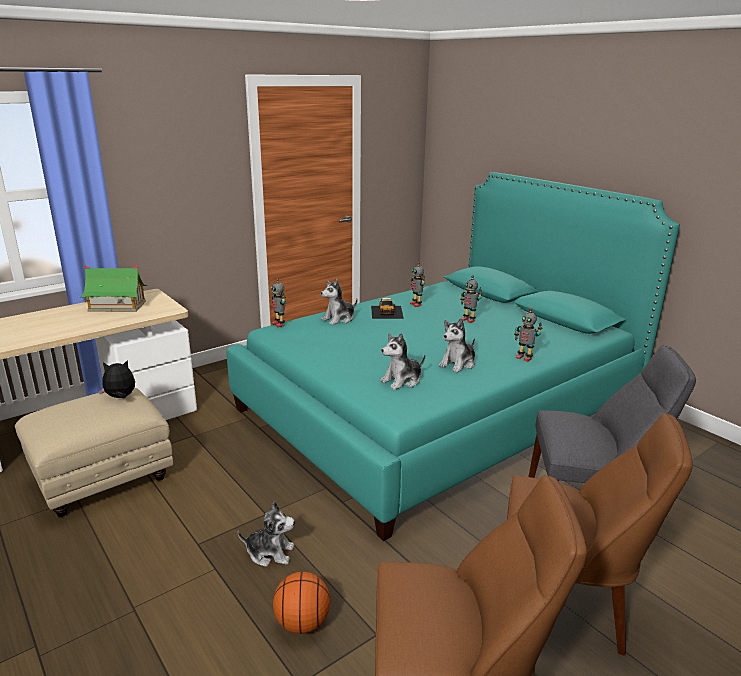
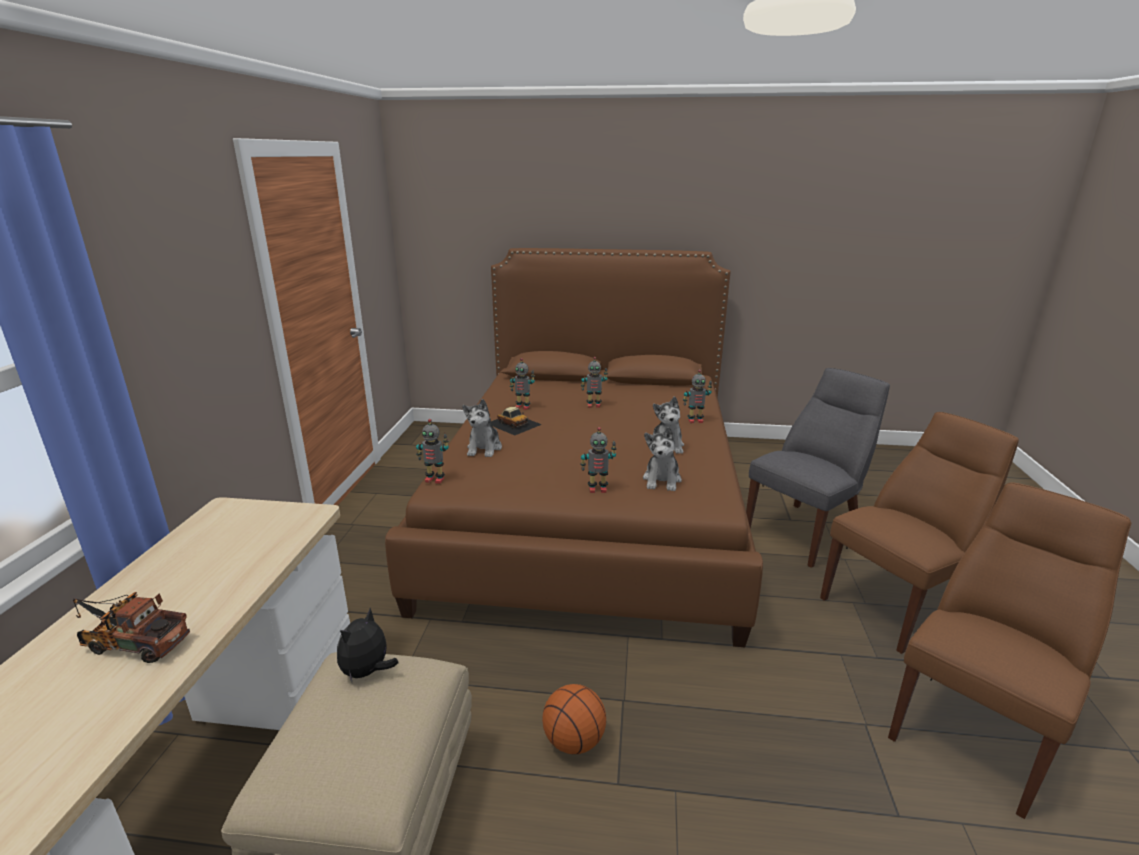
camera: 45 degrees left, 0 degrees up
toy house [80,265,148,312] -> none
turquoise bed [227,172,680,541] -> brown bed [385,248,763,647]
plush toy [238,502,295,567] -> none
basketball [273,572,331,634] -> basketball moved to [542,684,606,754]
none -> toy truck [73,592,190,663]
none -> toy robot [580,427,617,493]

